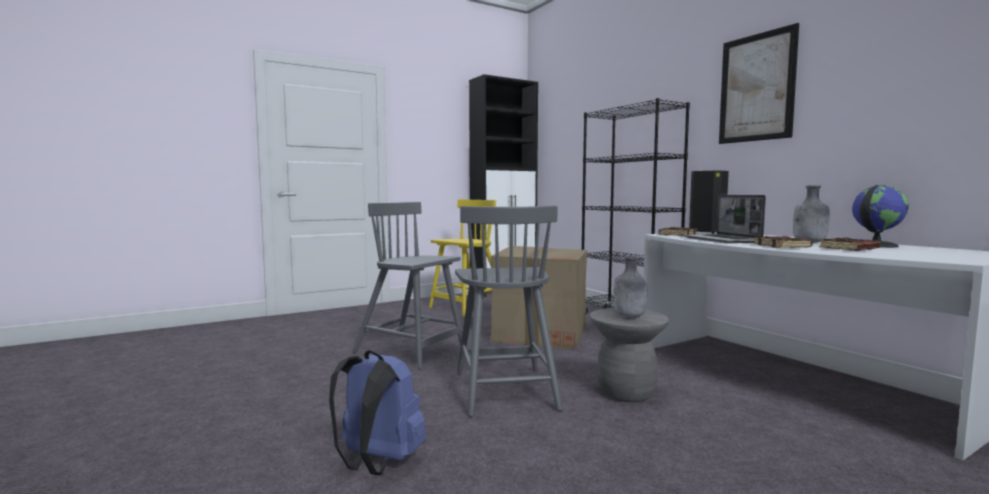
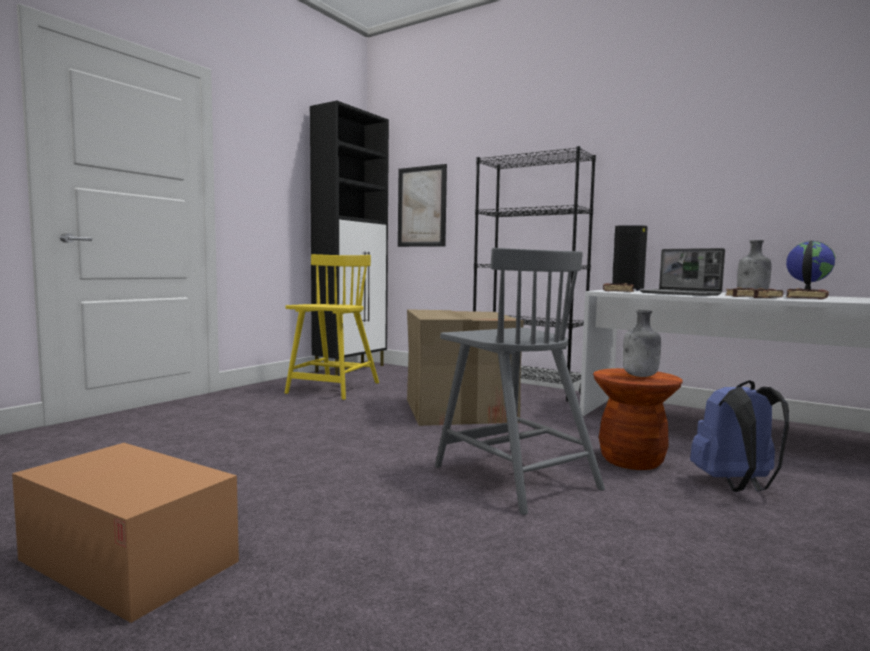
camera: 25 degrees left, 0 degrees up
blue backpack [329,350,426,475] -> blue backpack moved to [690,380,789,492]
grey chair [353,202,462,368] -> none
grey stool [590,308,669,402] -> brown stool [593,368,682,470]
picture [719,23,799,144] -> picture moved to [398,164,447,247]
none -> cardboard box [12,443,239,623]

